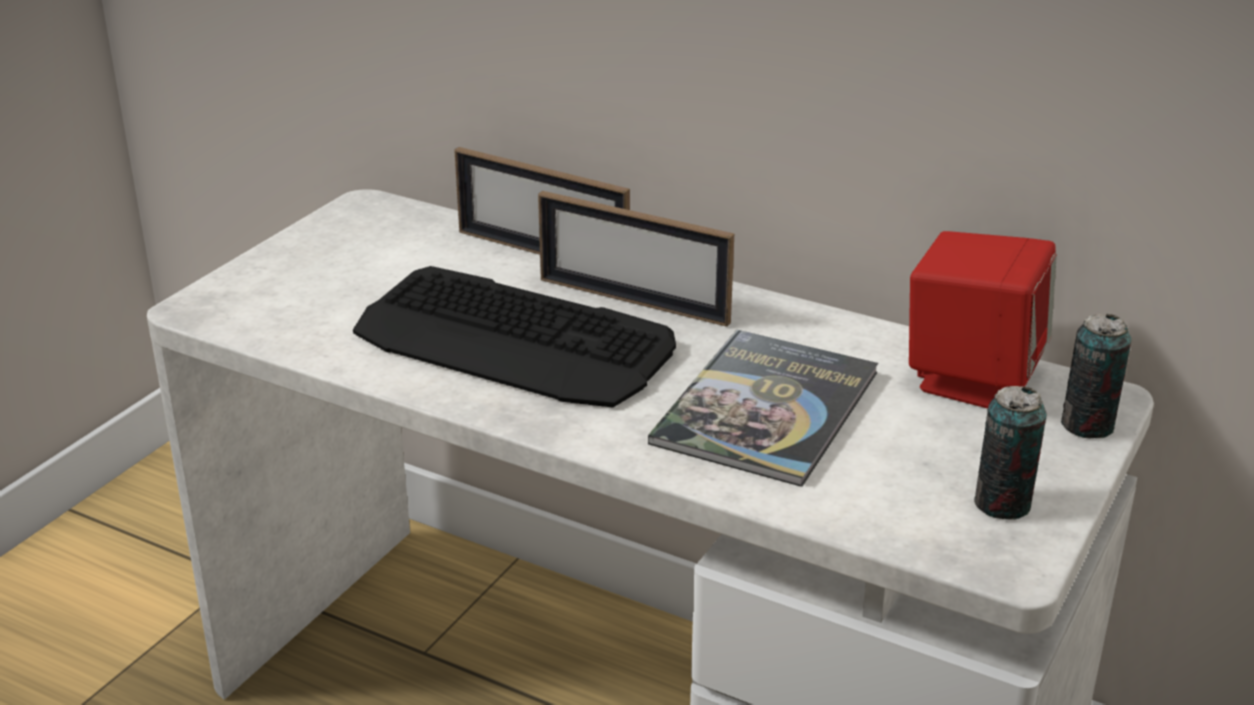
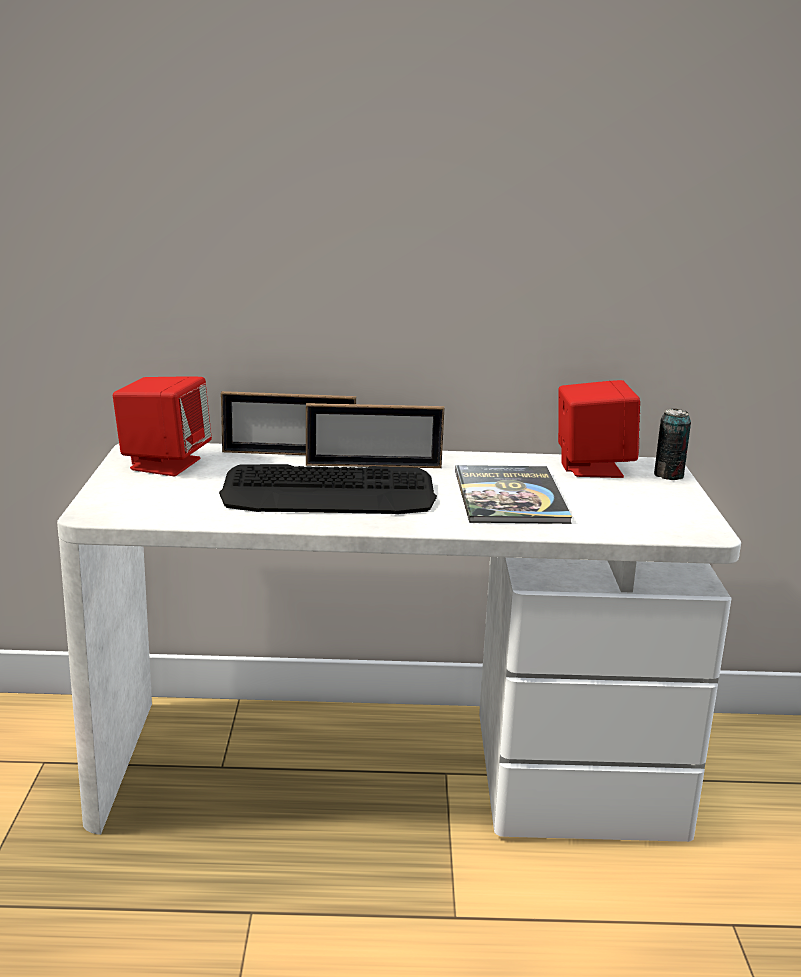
camera: 30 degrees left, 10 degrees down
can [974,386,1047,520] -> none
none -> red speaker [113,376,212,476]

